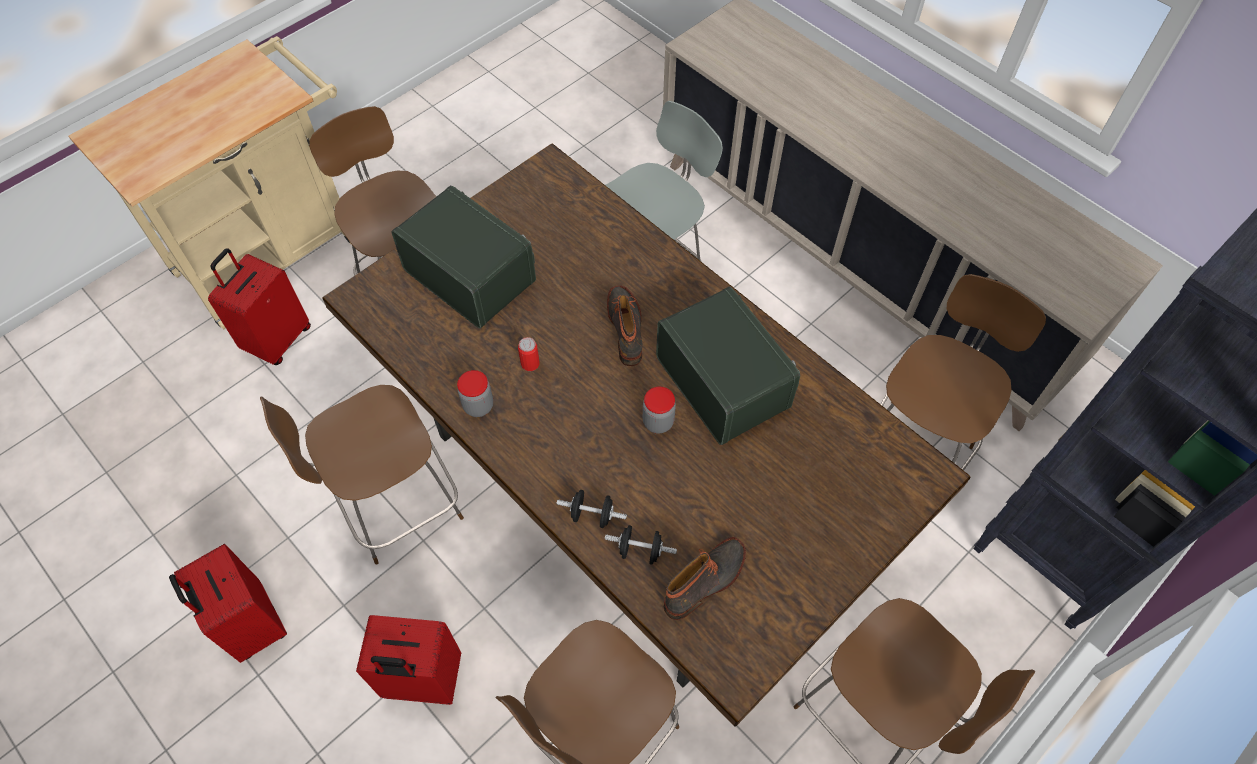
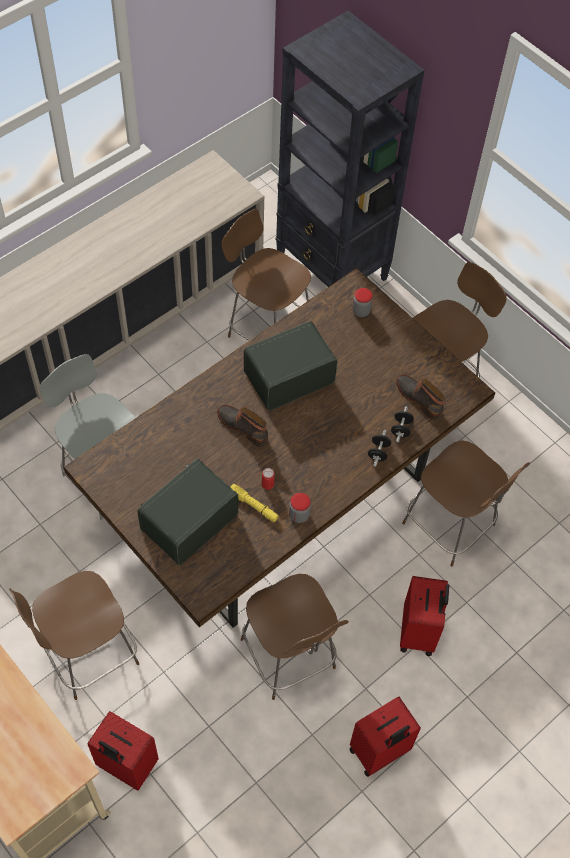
camera: 90 degrees left, 0 degrees up
boot [607,286,643,366] -> boot turned 45 degrees clockwise [217,405,268,447]
jar [643,386,676,434] -> jar moved to [352,288,373,317]
none -> yellow flashlight [230,484,279,522]

